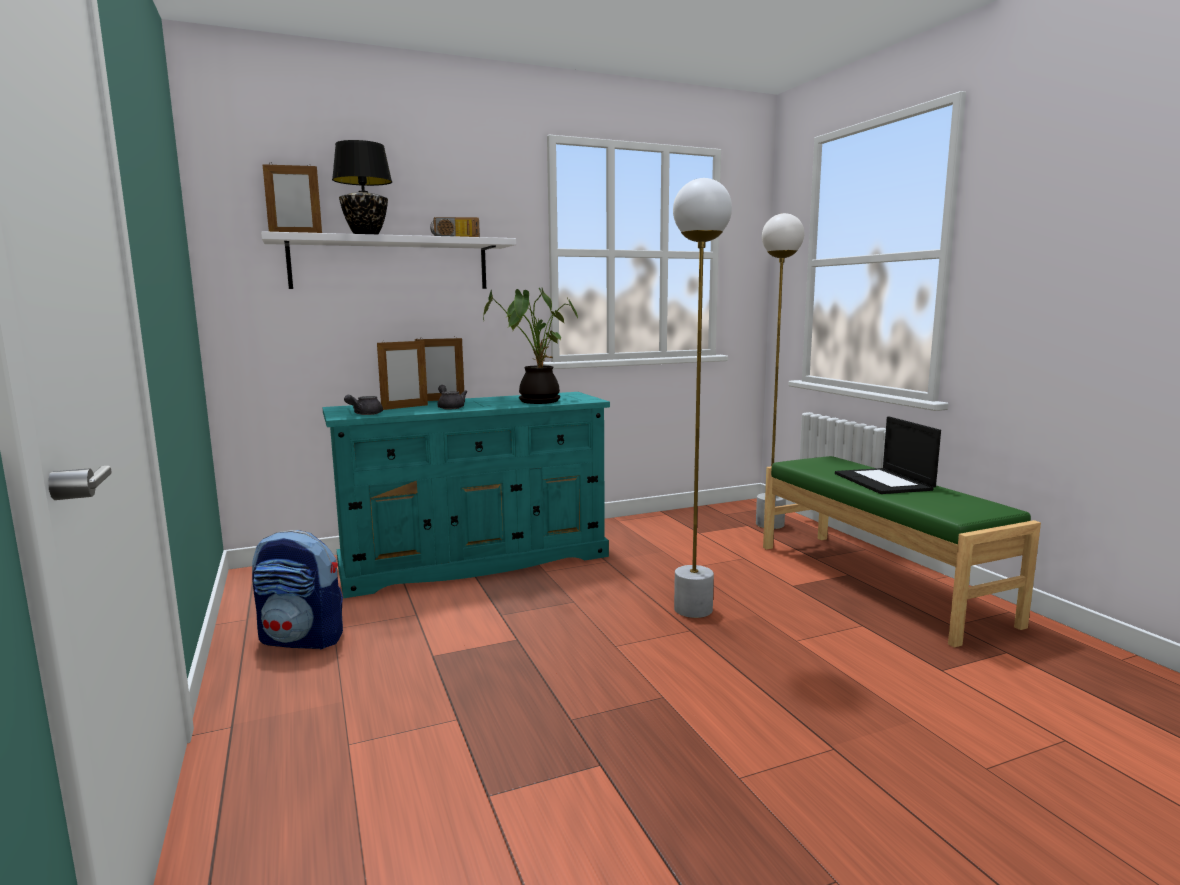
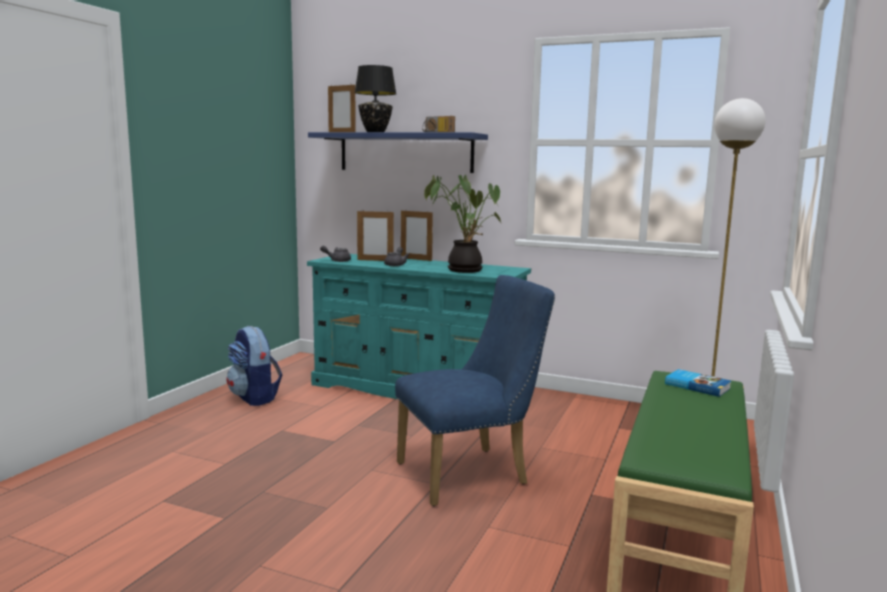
camera: 45 degrees right, 0 degrees up
white shelf [261,231,516,289] -> blue shelf [308,132,488,173]
white floor lamp [673,178,732,618] -> blue chair [395,275,555,506]
laptop [835,416,941,494] -> none
none -> book [665,369,731,397]

